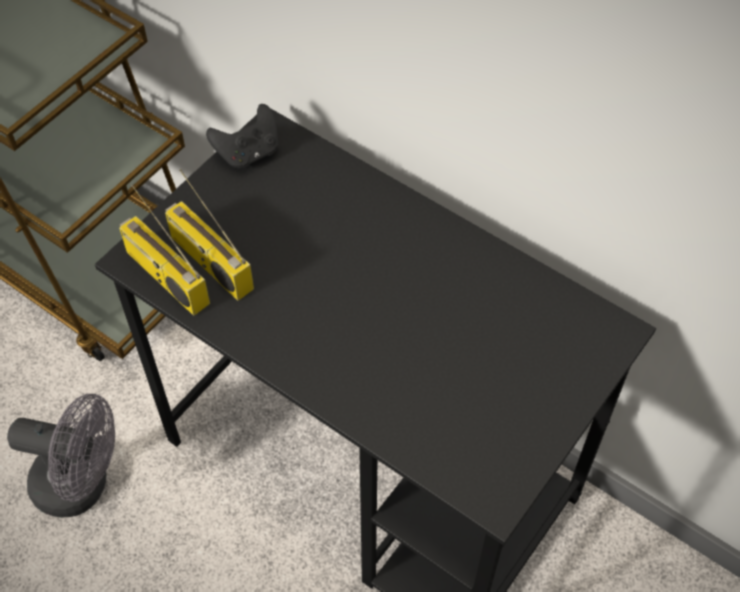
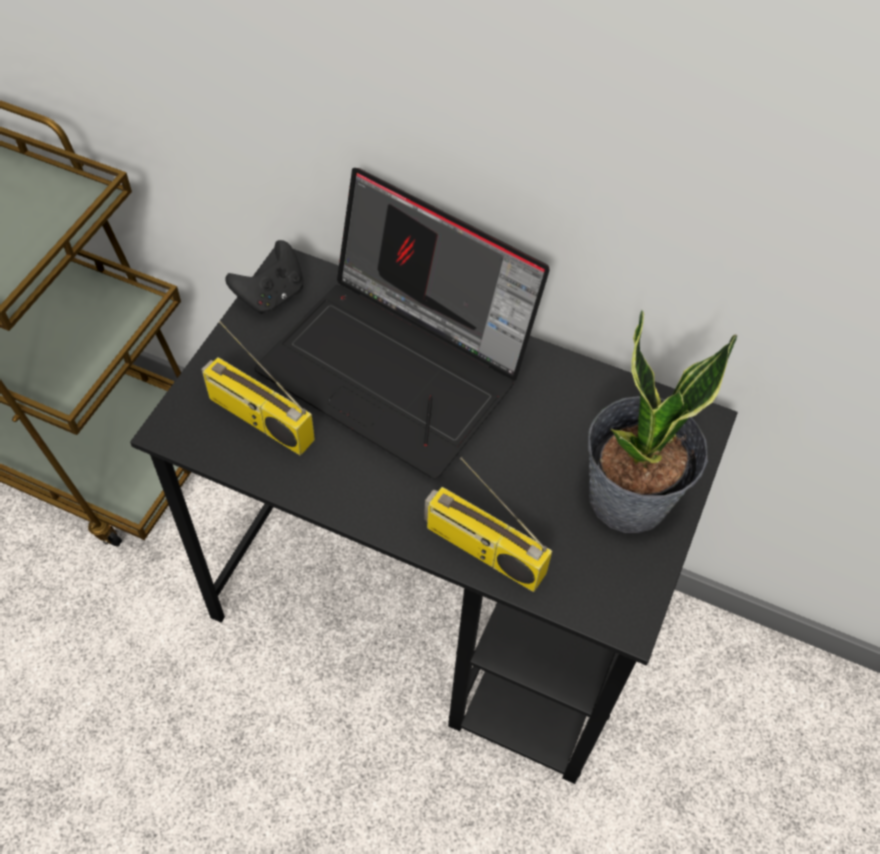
camera: 15 degrees left, 0 degrees up
grey fan [7,394,115,517] -> none
radio [119,184,210,316] -> radio moved to [424,457,552,592]
none -> laptop [255,168,549,478]
none -> potted plant [588,310,737,533]

